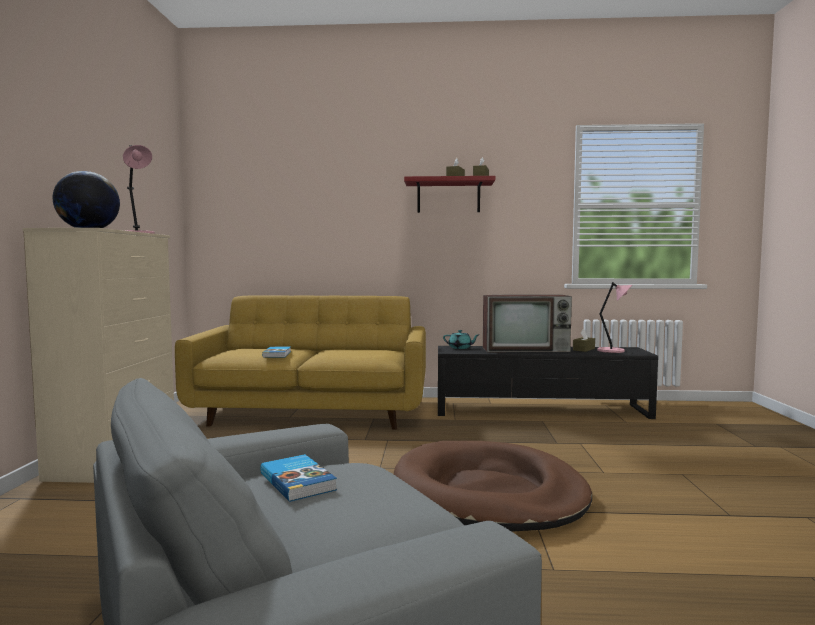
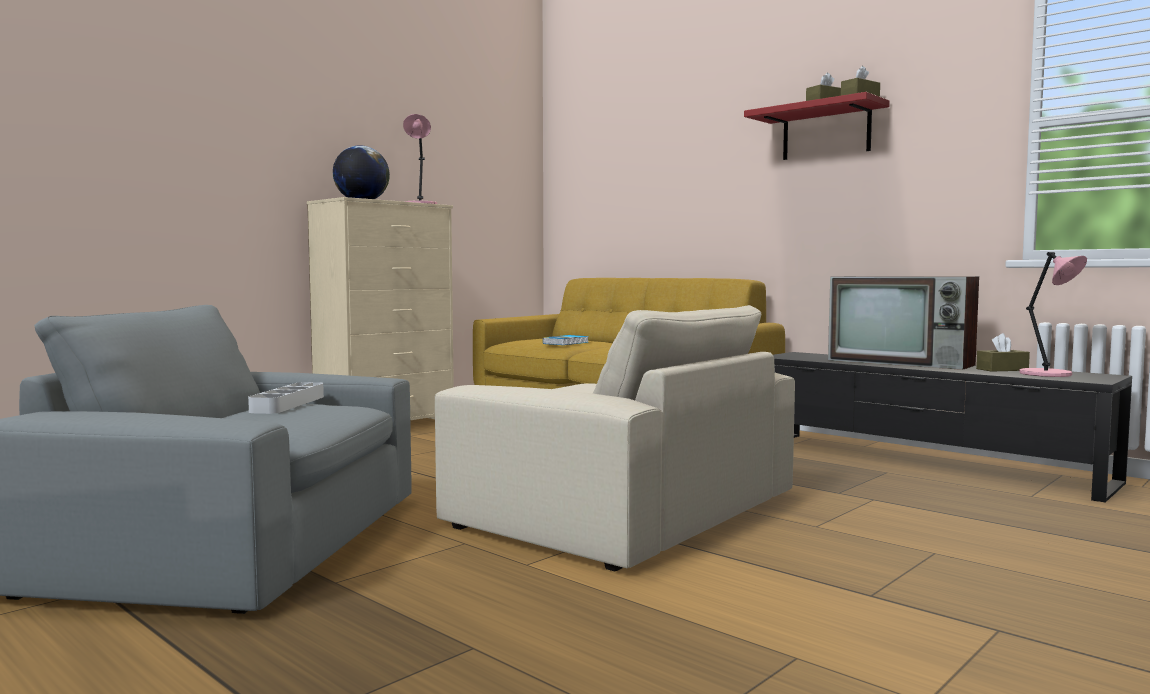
camera: 40 degrees right, 0 degrees up
book [260,454,337,502] -> grey tray [248,382,324,414]
brown dog bed [394,441,592,532] -> beige armchair [435,305,795,571]
turquoise teapot [443,330,478,349] -> none

